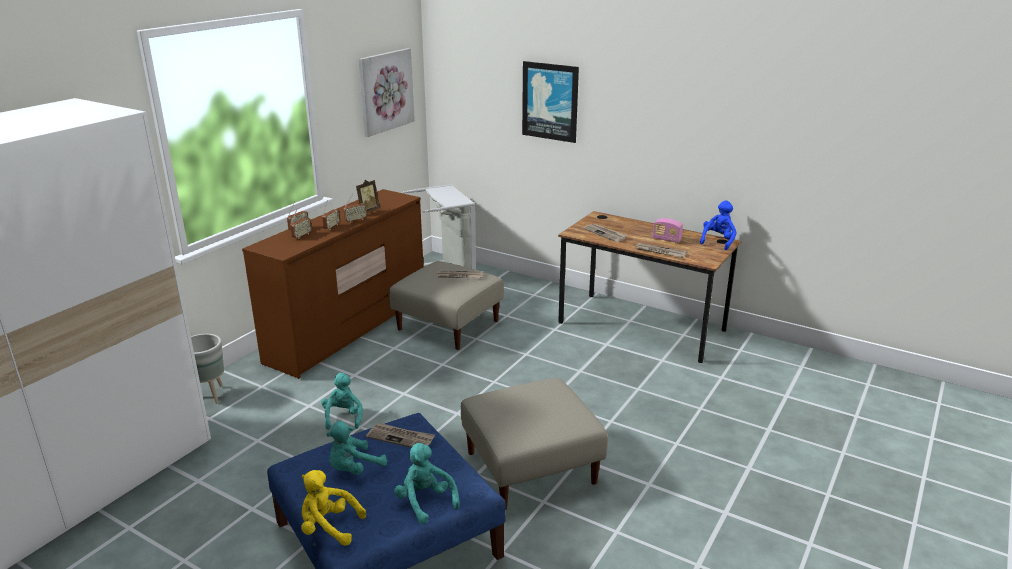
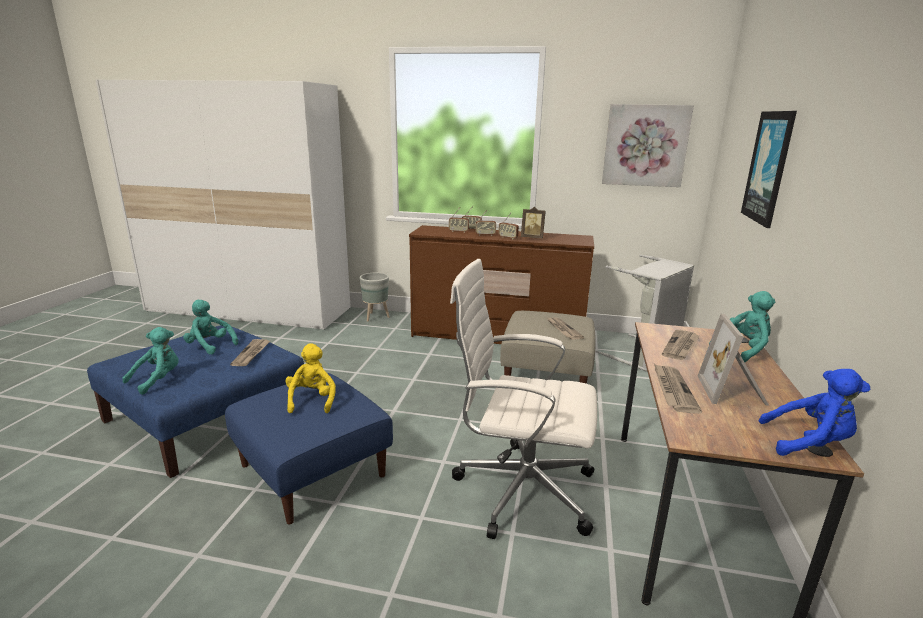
camera: 70 degrees right, 5 degrees down
yellow plush toy [301,470,366,546] -> yellow plush toy moved to [286,343,336,413]
turquoise plush toy [321,373,363,430] -> turquoise plush toy moved to [709,291,775,362]
beige ottoman [461,378,608,509] -> blue ottoman [225,373,393,524]
radio [653,218,683,243] -> picture frame [698,313,769,406]
none -> white office chair [450,259,597,539]

